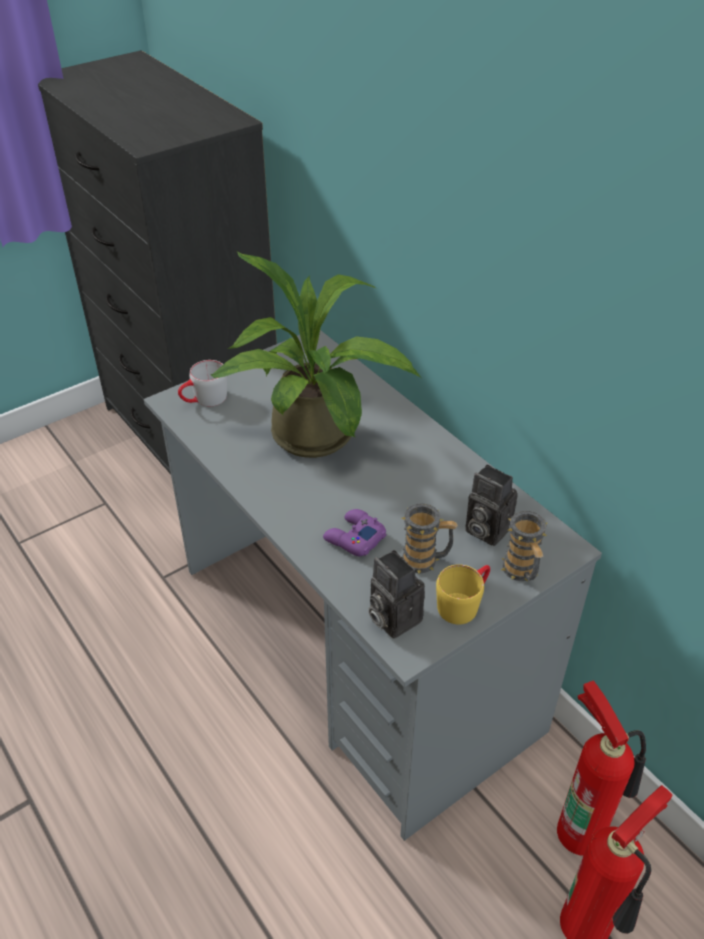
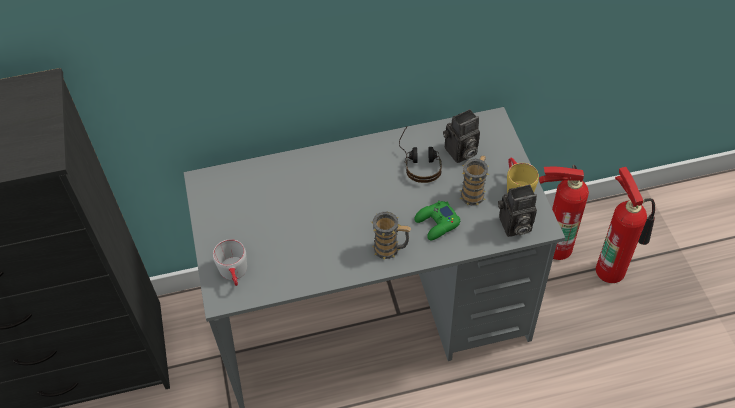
camera: 65 degrees left, 10 degrees up
potted plant [210,252,421,458] -> none
purple game controller [323,509,386,556] -> green game controller [414,201,461,240]
mug [501,511,547,582] -> mug moved to [371,212,411,259]
none -> headphones [399,127,442,183]

